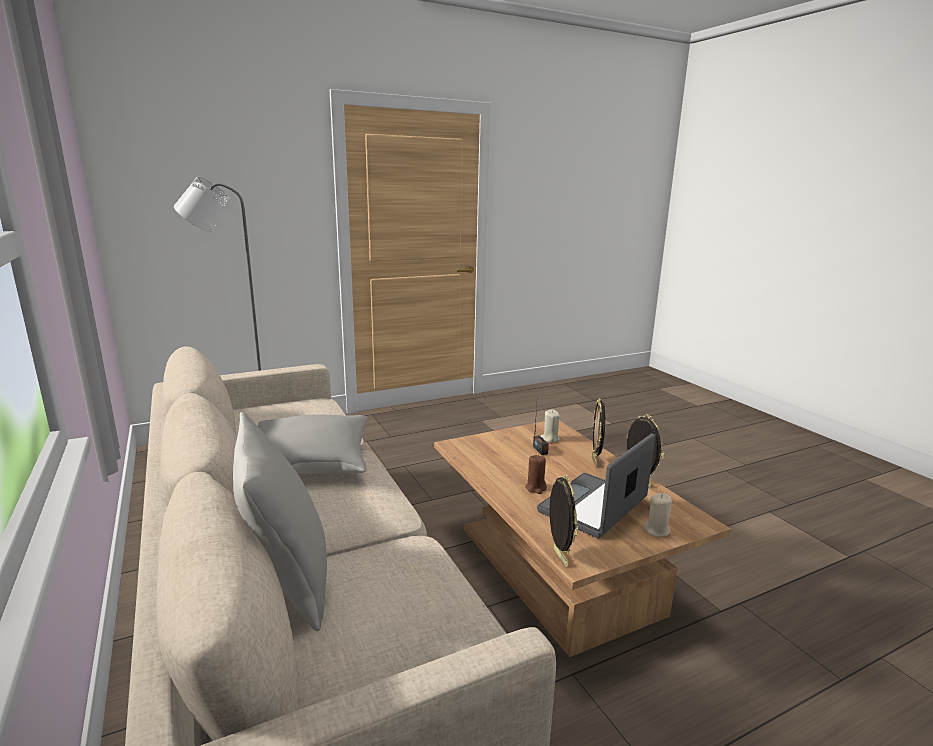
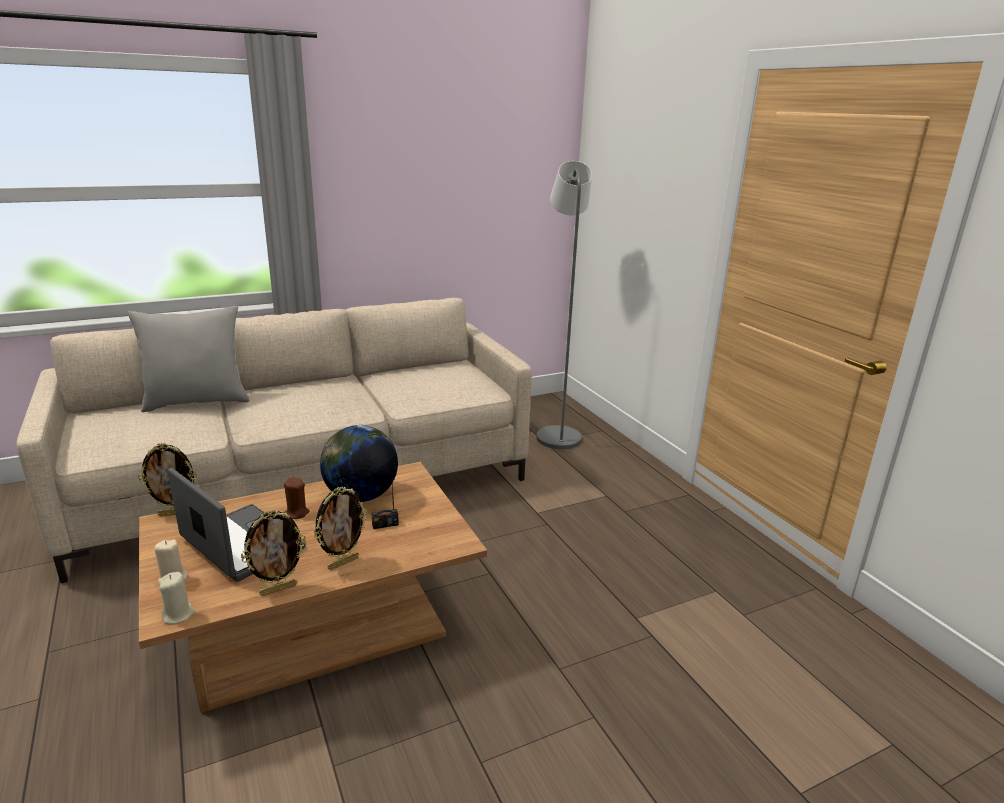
camera: 90 degrees right, 5 degrees up
grey pillow [258,414,367,473] -> none
beige candle [541,409,560,442] -> beige candle moved to [158,572,195,624]
picture frame [592,398,605,467] -> picture frame turned 135 degrees clockwise [313,487,368,570]
none -> globe [320,425,398,502]

